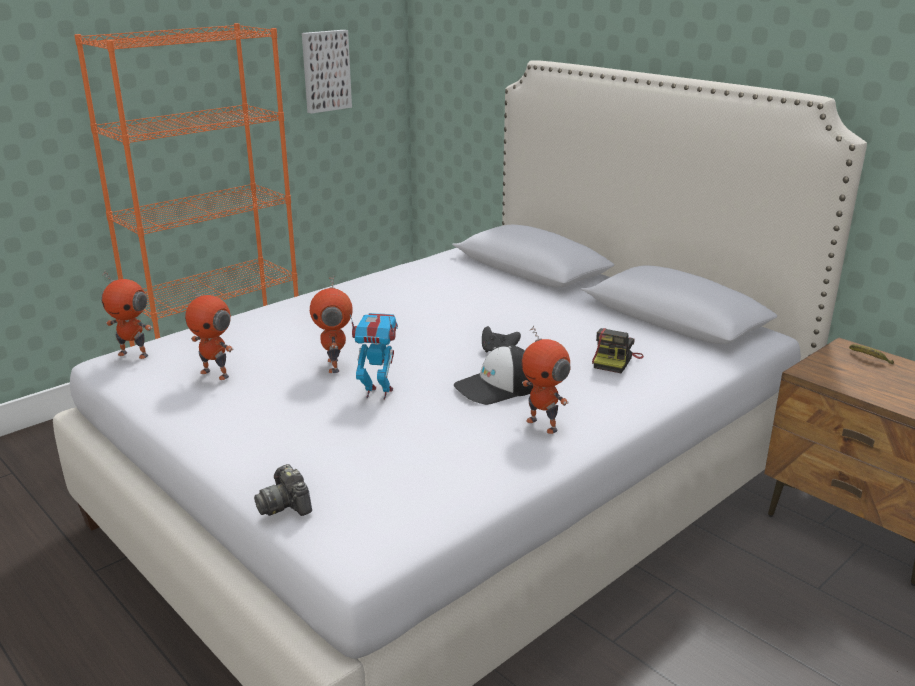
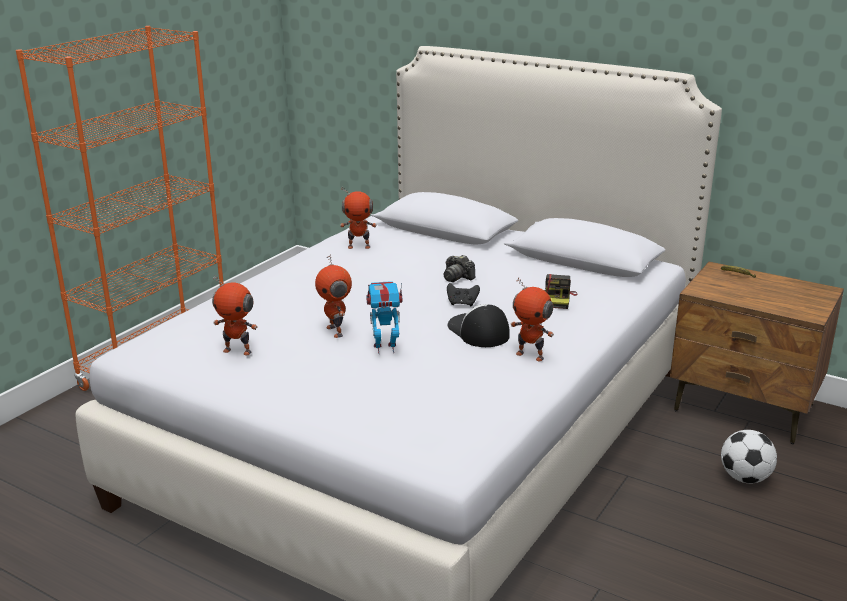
camera: 15 degrees left, 0 degrees up
toy robot [101,271,153,359] -> toy robot moved to [340,188,377,249]
camera [254,464,312,516] -> camera moved to [444,255,475,282]
picture [302,30,352,114] -> none
cap [454,344,533,405] -> cap turned 105 degrees clockwise [448,304,510,347]
none -> football [721,430,777,483]

